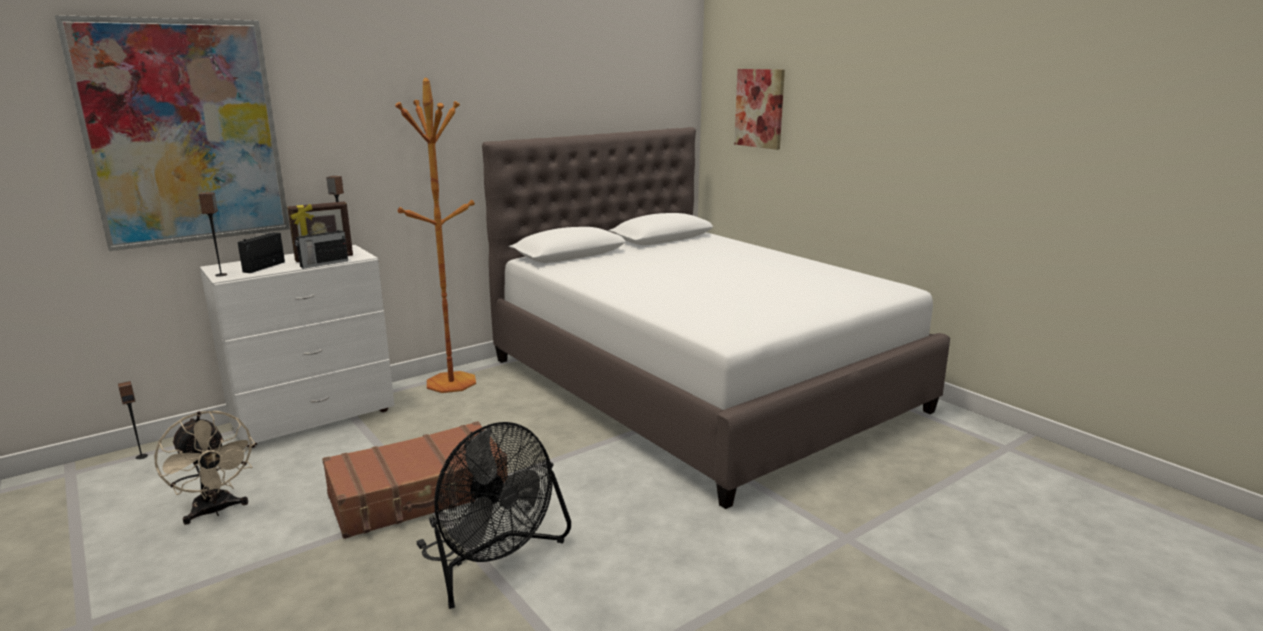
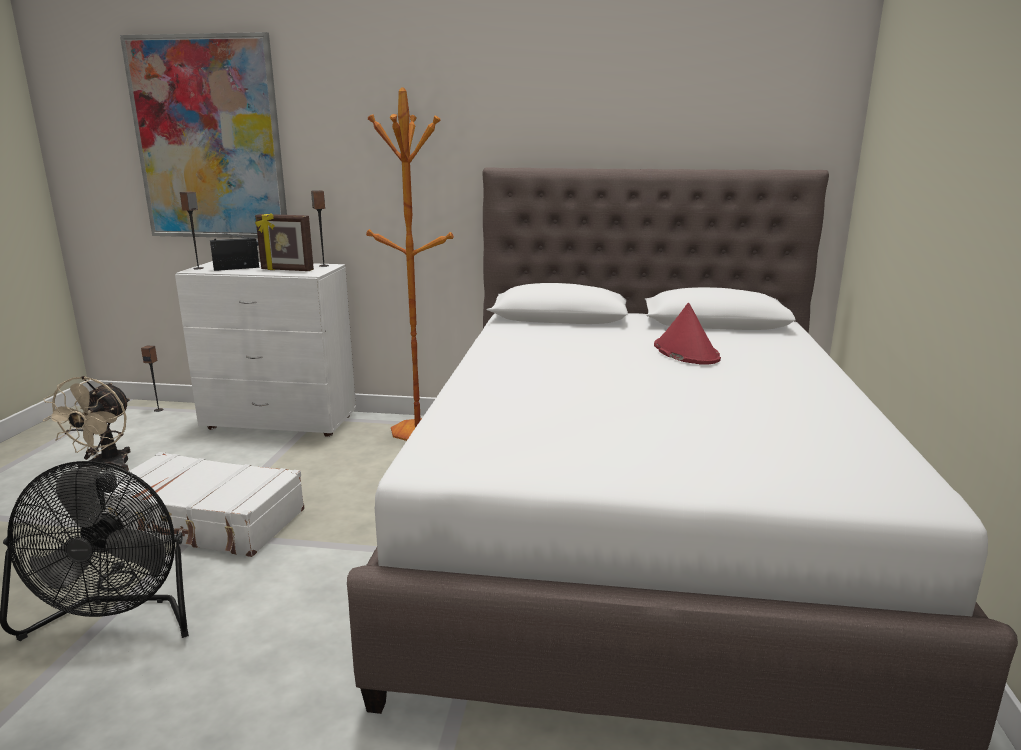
camera: 45 degrees right, 0 degrees up
radio [295,225,348,269] -> none
brown suitcase [322,421,508,539] -> white suitcase [102,452,305,557]
picture [734,69,785,150] -> none
none -> red hat [654,303,721,365]

